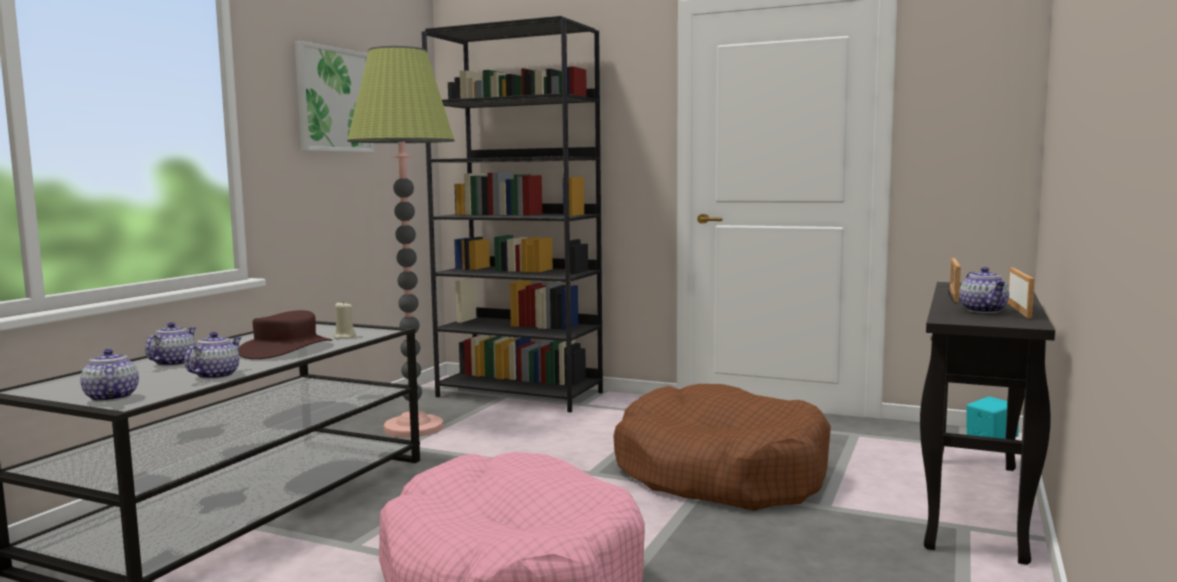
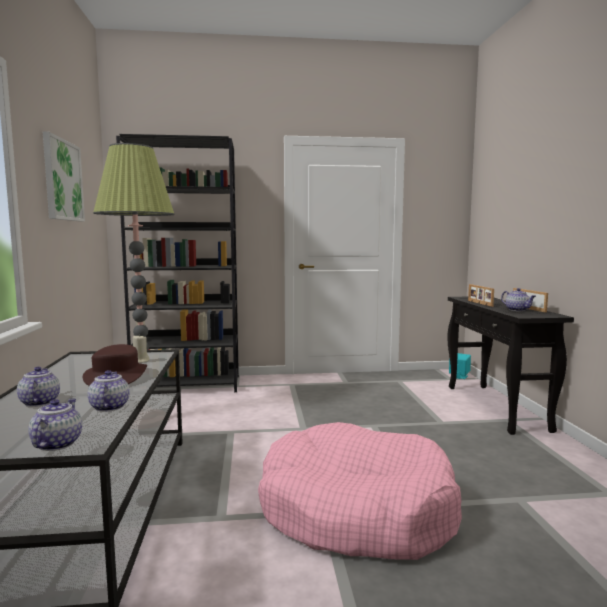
camera: 30 degrees left, 0 degrees up
teapot [80,349,139,402] -> teapot turned 60 degrees clockwise [28,399,82,451]
brown dog bed [614,384,831,511] -> none

